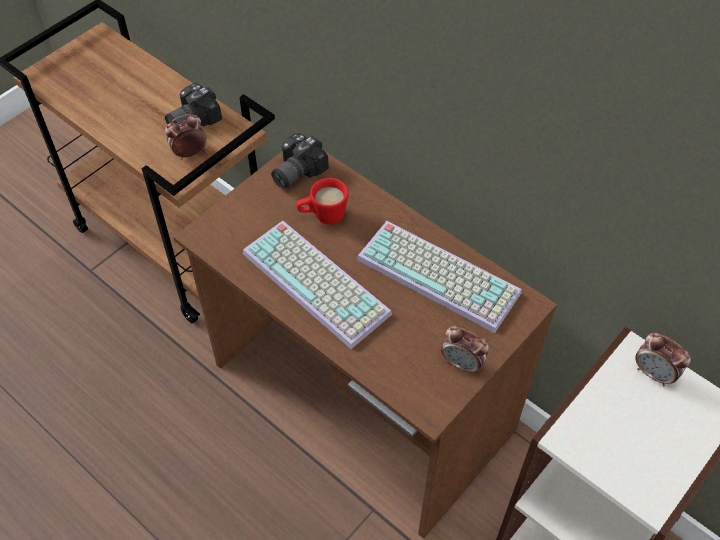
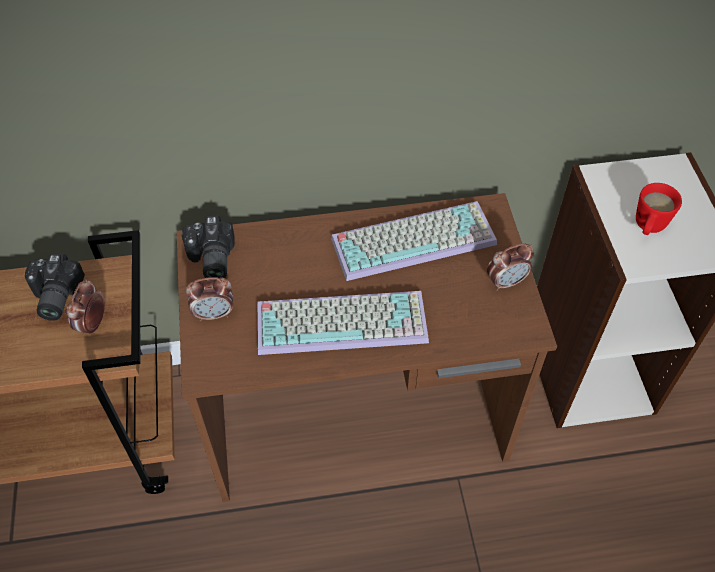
camera: 50 degrees left, 0 degrees up
red mug [296,178,348,225] -> red mug moved to [636,183,682,235]
alarm clock [635,333,691,386] -> alarm clock moved to [186,277,233,321]

